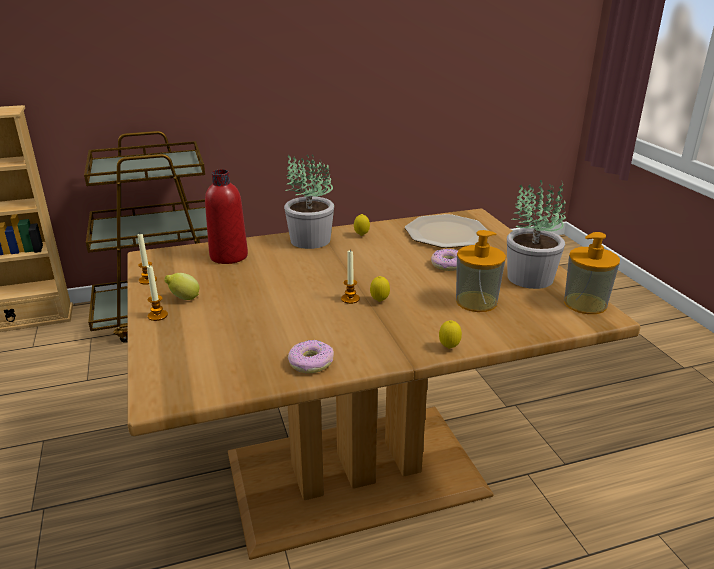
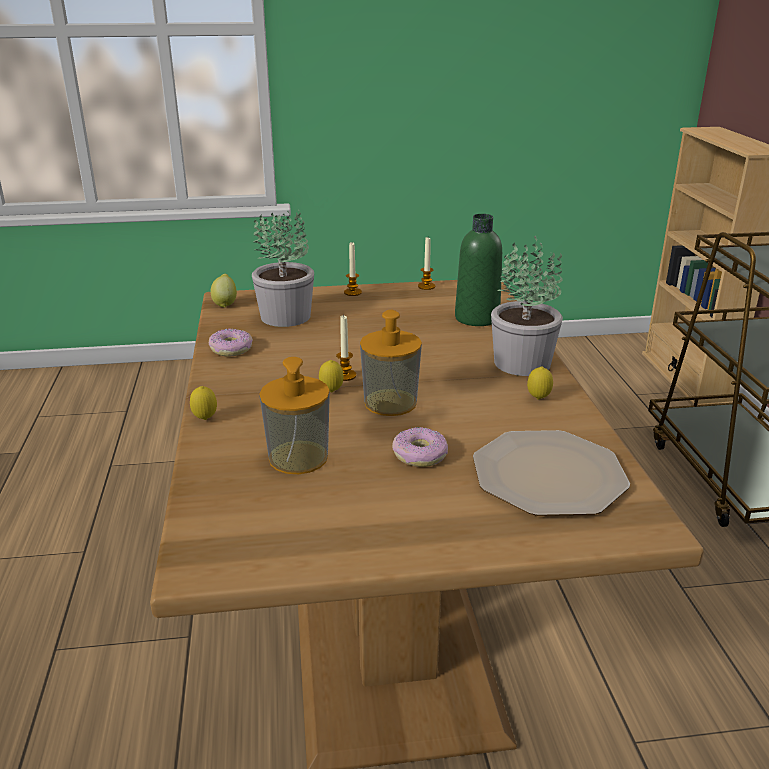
camera: 100 degrees right, 0 degrees up
lemon [164,273,199,300] -> lemon moved to [211,274,237,308]
red bottle [205,169,248,264] -> green bottle [455,214,502,326]
potted plant [507,180,566,289] -> potted plant moved to [252,210,314,327]
soap dispenser [564,232,620,314] -> soap dispenser moved to [360,310,422,416]

